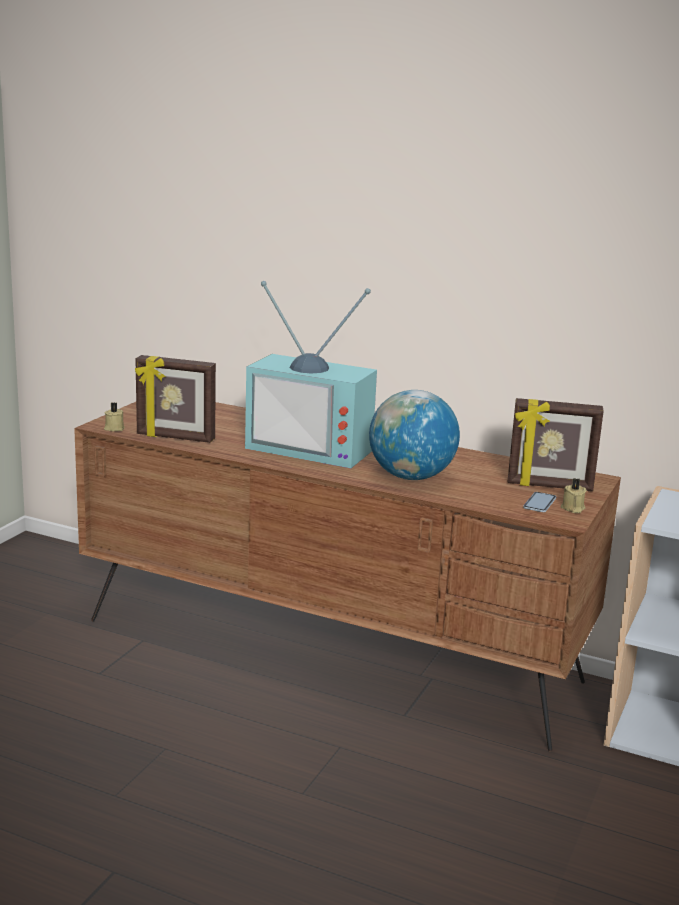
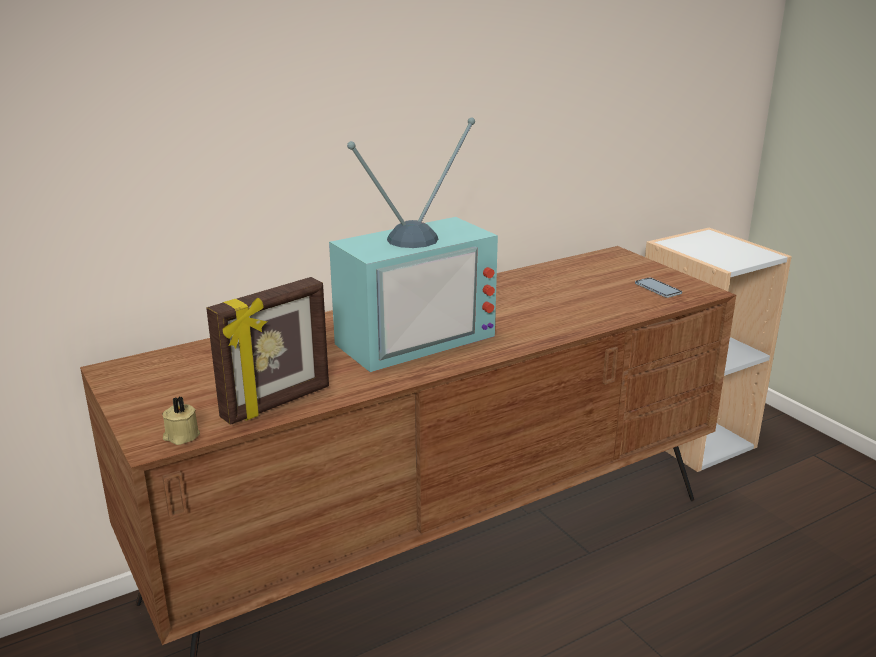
camera: 55 degrees left, 5 degrees up
globe [369,390,460,480] -> none
picture frame [508,398,604,491] -> none
beige candle [561,478,587,513] -> none

